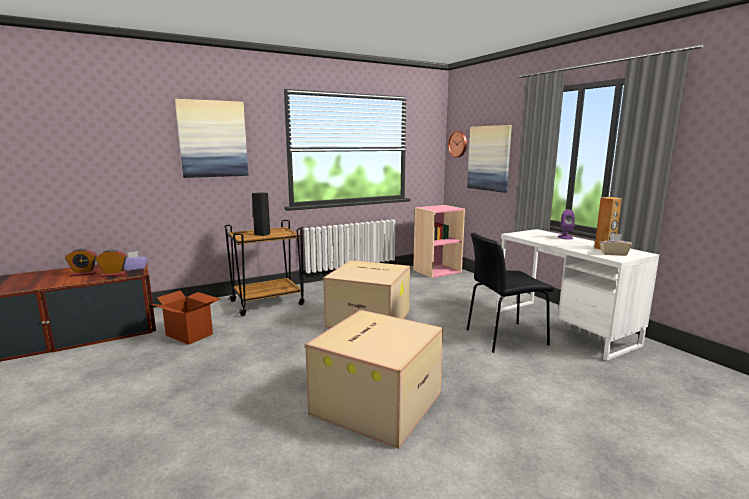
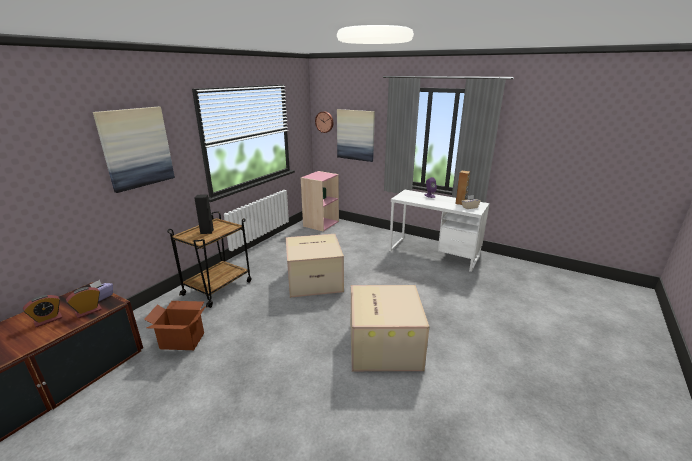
camera: 30 degrees left, 10 degrees up
black chair [466,232,554,353] -> none

